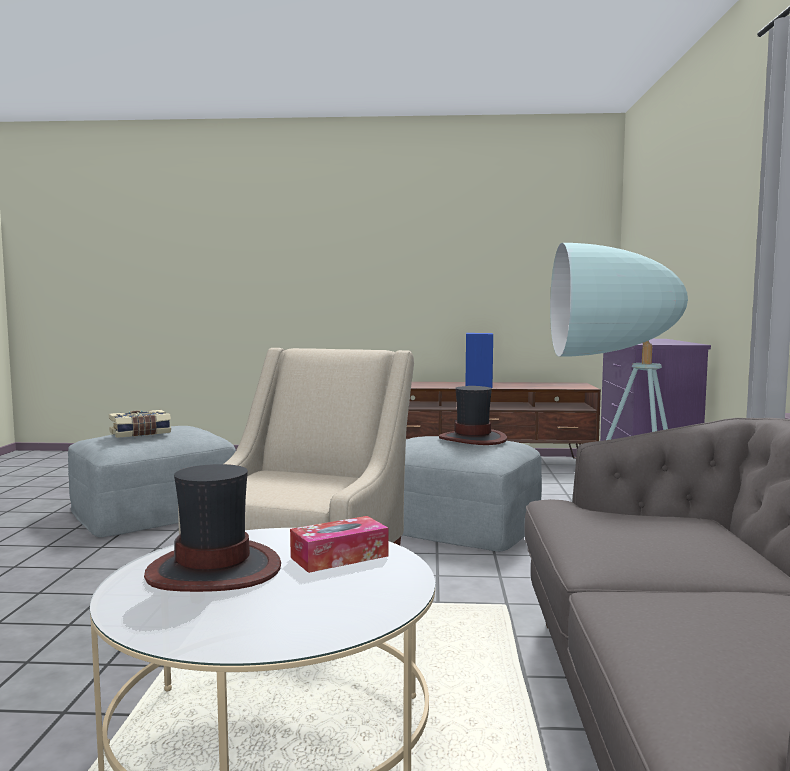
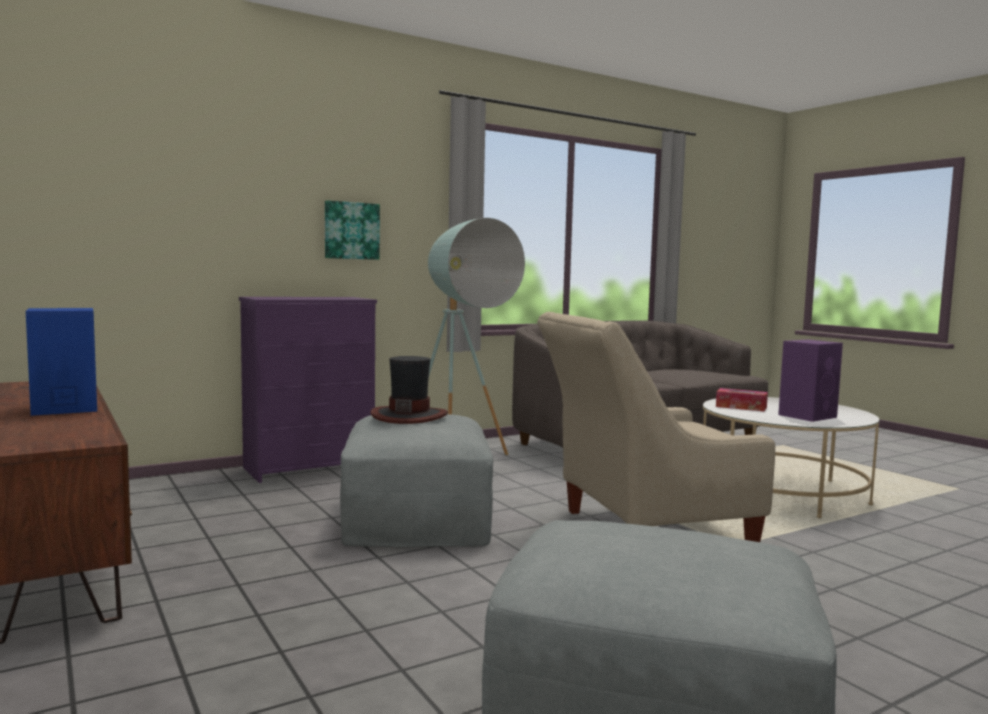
camera: 125 degrees left, 0 degrees up
book [109,410,171,438] -> none
hat [144,464,281,592] -> purple speaker [778,340,843,422]
none -> picture [325,200,380,260]

